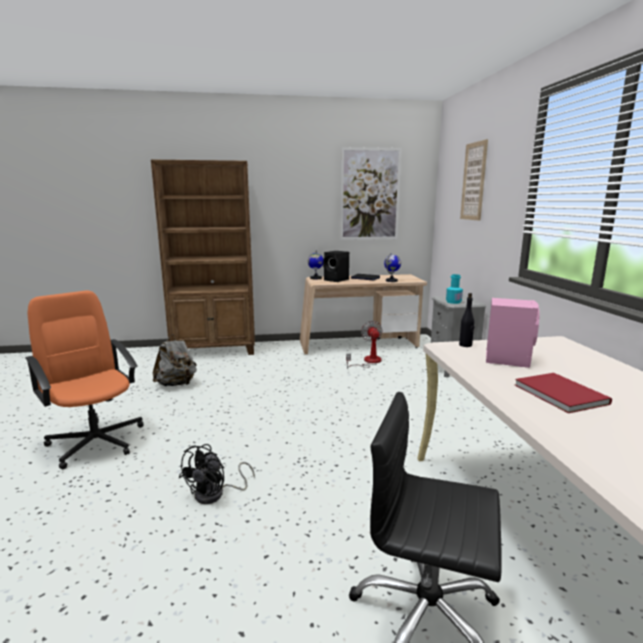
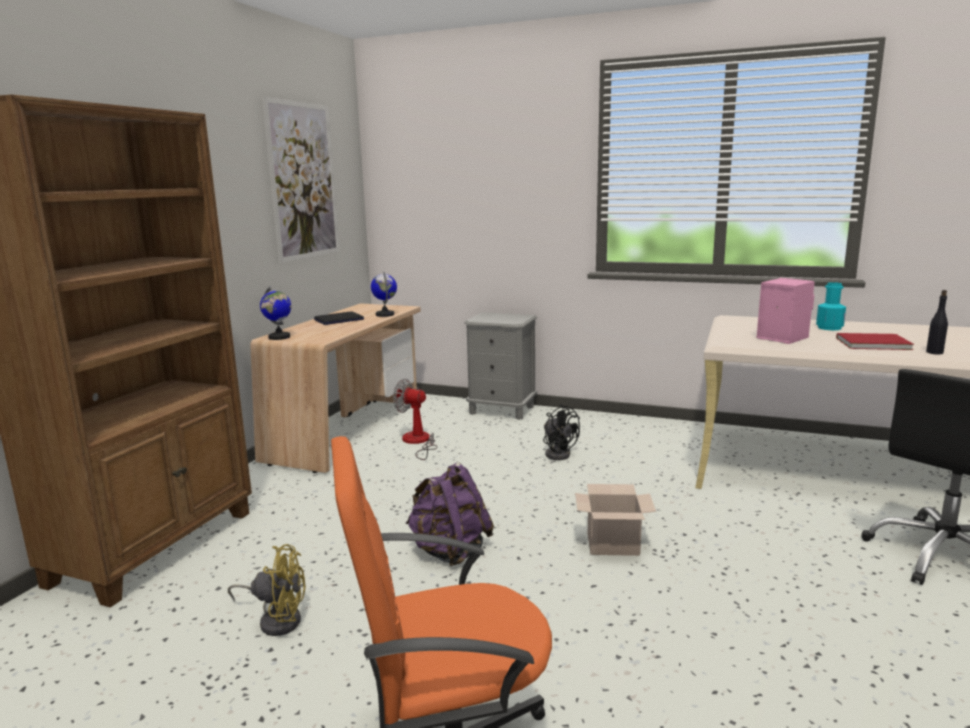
camera: 60 degrees left, 0 degrees up
grey backpack [153,334,197,386] -> yellow fan [228,544,306,636]
black fan [179,444,255,504] -> black fan moved to [543,404,580,460]
black speaker [323,251,349,282] -> none
turquoise bottle [446,274,463,304] -> turquoise bottle moved to [816,282,846,330]
black bottle [459,293,474,347] -> black bottle moved to [926,290,948,354]
picture [460,139,488,221] -> none
none -> purple backpack [406,463,494,566]
none -> cardboard box [575,484,656,556]

